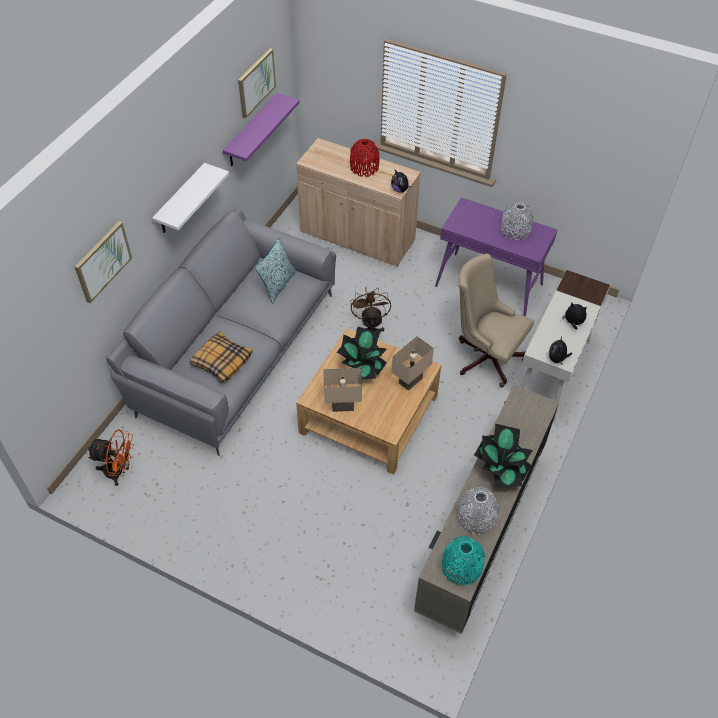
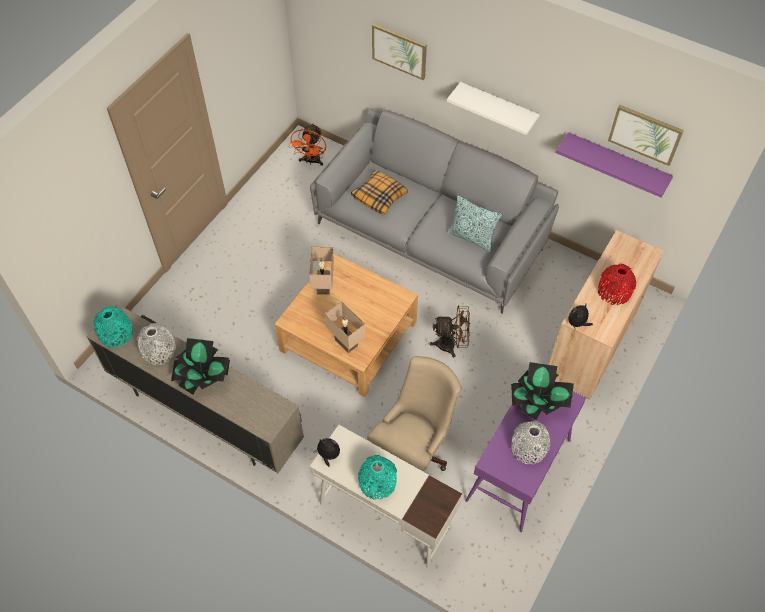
camera: 95 degrees right, 5 degrees up
potted plant [337,326,387,380] -> potted plant moved to [511,362,574,420]
plush toy [562,302,587,330] -> turquoise vase [358,455,397,500]

